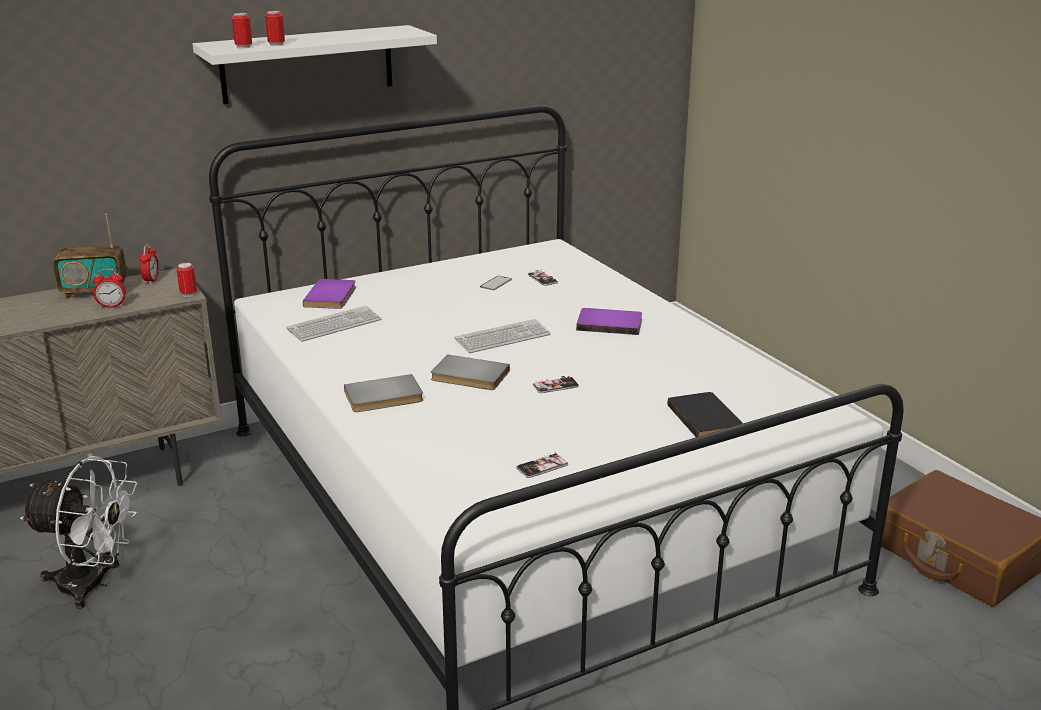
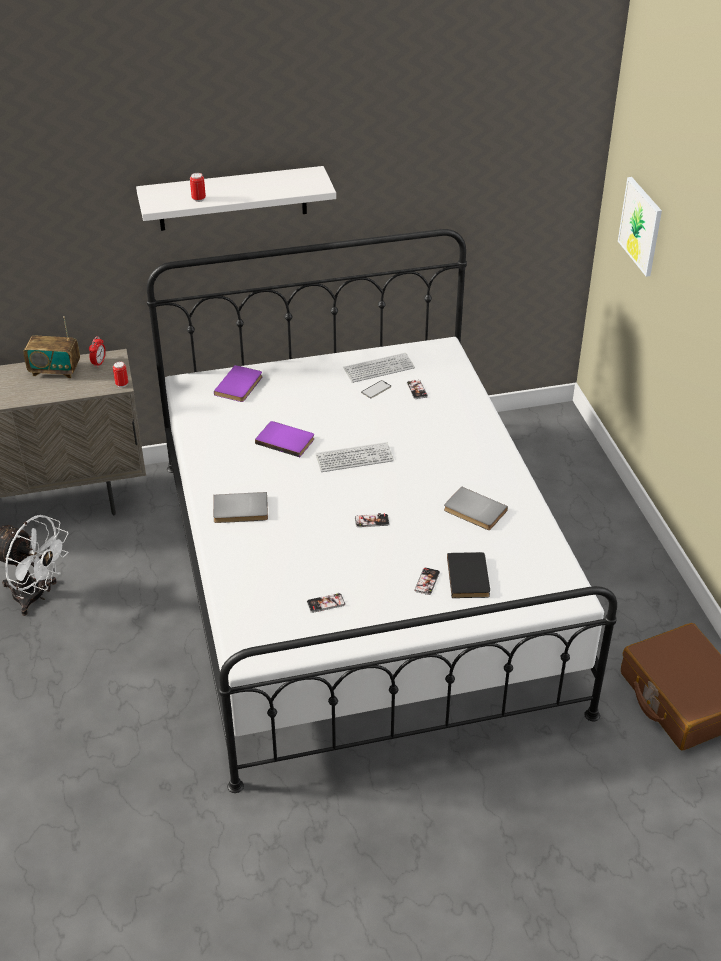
camera: 15 degrees right, 15 degrees up
alarm clock [92,268,126,308] -> none
can [232,13,252,48] -> none
keyboard [286,306,382,342] -> keyboard moved to [343,353,415,383]
grey book [431,354,510,390] -> grey book moved to [444,486,508,530]
purple book [576,308,642,335] -> purple book moved to [255,421,314,457]
none -> phone [414,567,440,595]
none -> picture [618,177,662,277]

